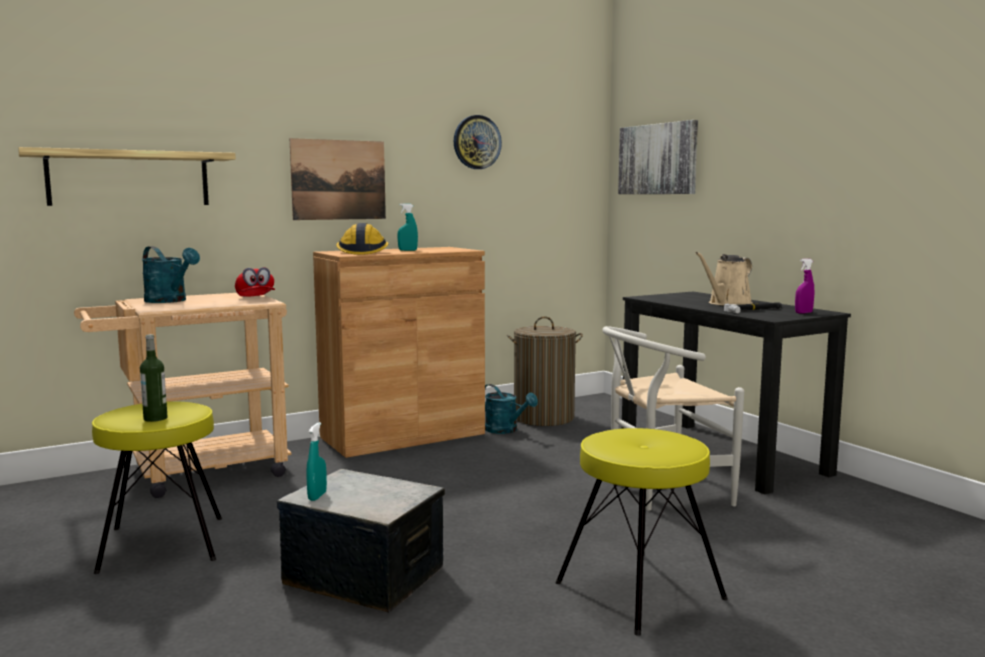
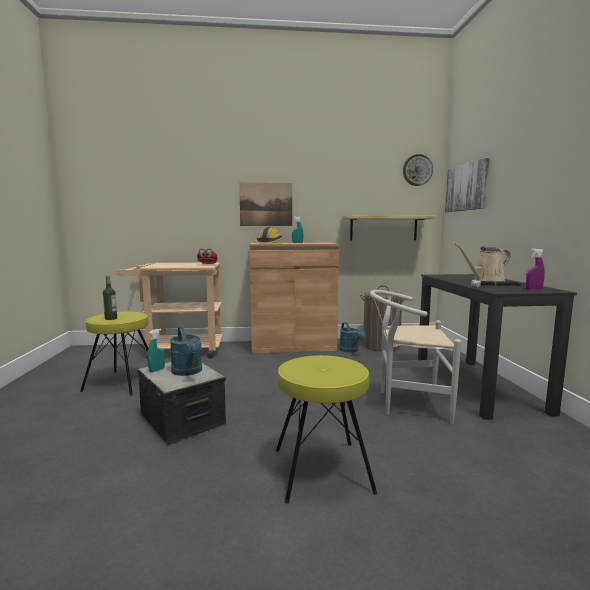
camera: 25 degrees right, 0 degrees up
shelf [18,147,236,206] -> shelf moved to [342,215,435,241]
turquoise watering can [142,246,200,303] -> turquoise watering can moved to [170,327,202,376]
wall clock [454,115,502,169] -> wall clock moved to [403,154,433,186]

